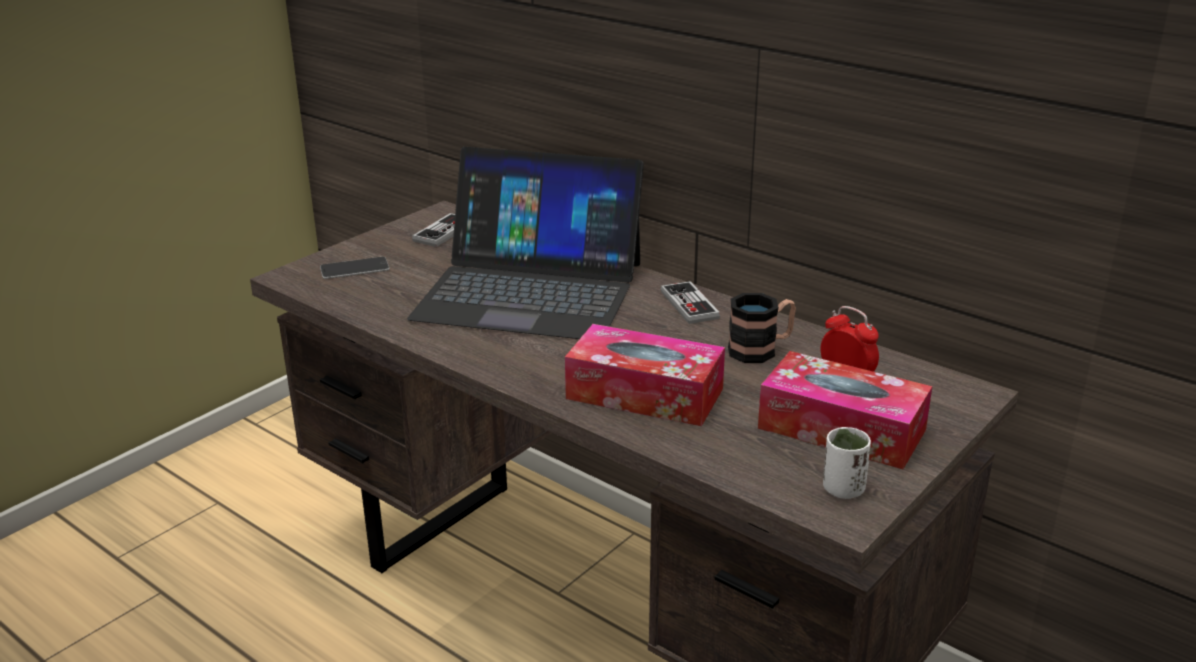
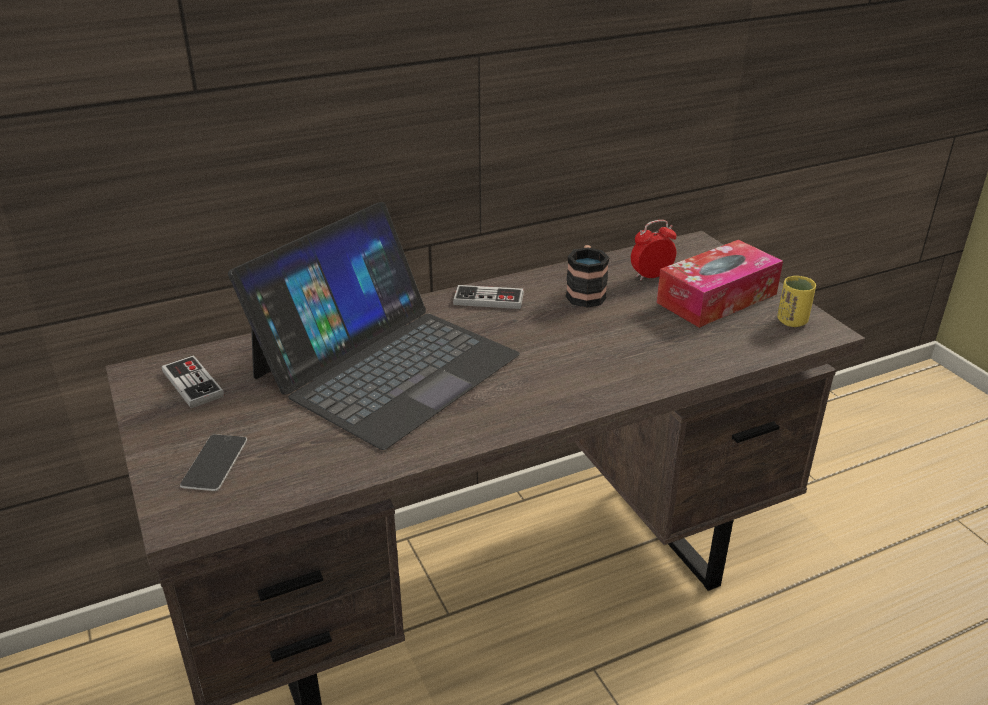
camera: 65 degrees left, 5 degrees up
tissue box [565,324,725,426] -> none
white cup [823,427,871,499] -> yellow cup [777,276,816,327]

